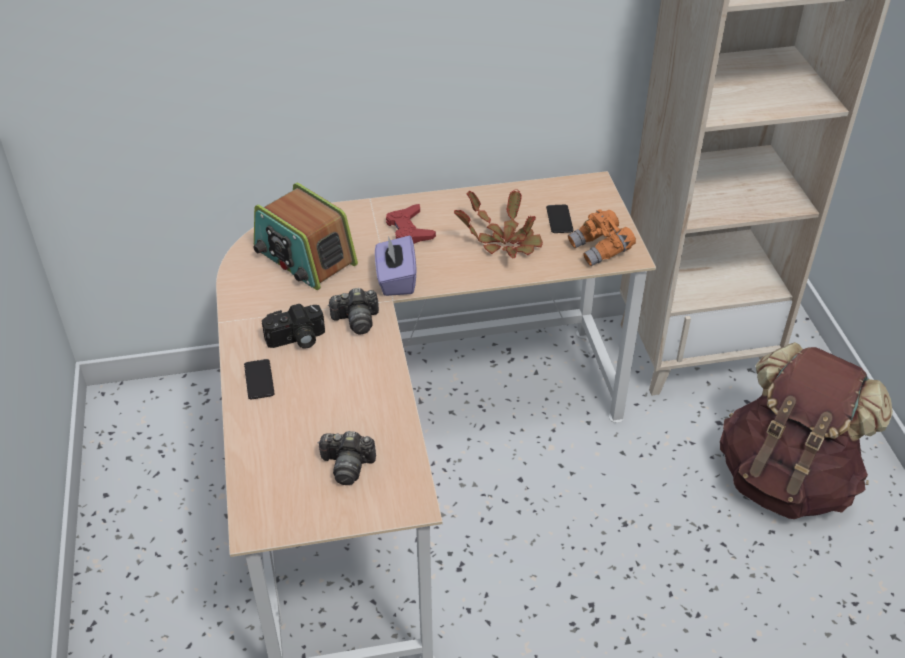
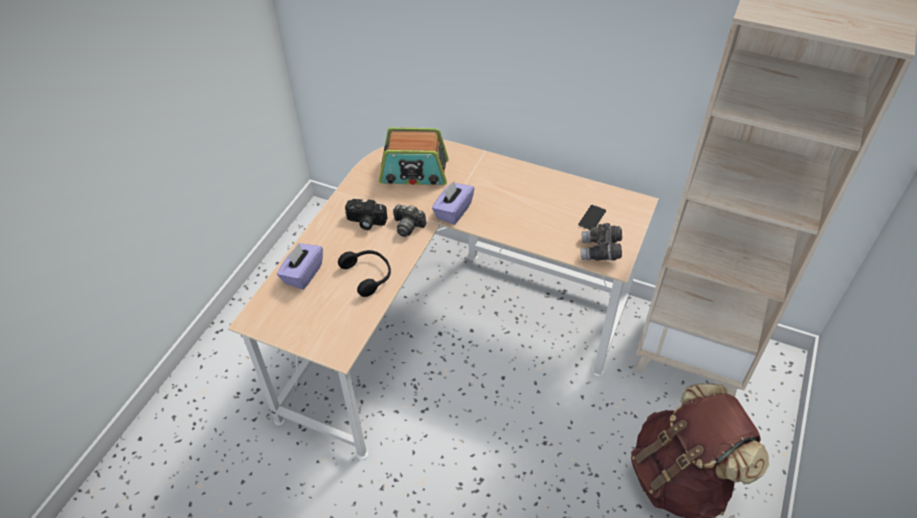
camera: 35 degrees right, 5 degrees up
phone [244,359,275,399] -> none
radio [253,183,358,290] -> radio turned 75 degrees counterclockwise [379,127,449,185]
camera [318,431,376,485] -> none
red game controller [386,204,436,244] -> none
potted plant [454,189,543,258] -> none
orange binoculars [568,209,636,266] -> grey binoculars [580,223,622,261]
none -> purple tissue box [277,243,323,290]
none -> black headphones [338,250,391,297]

